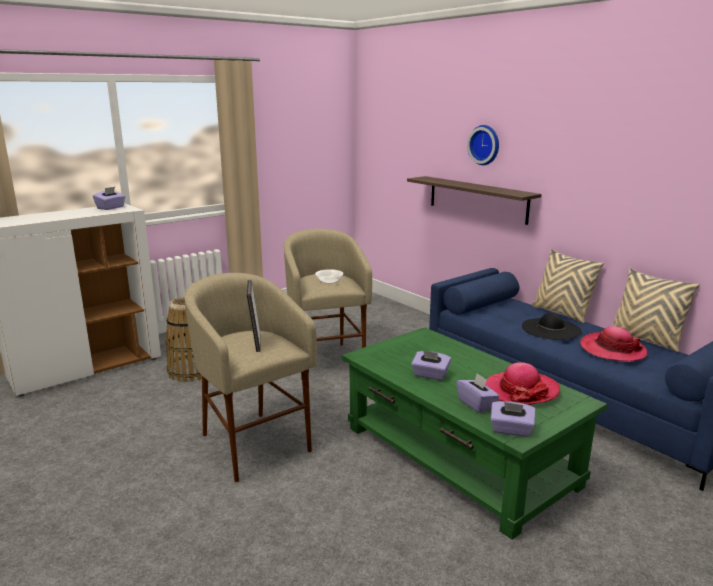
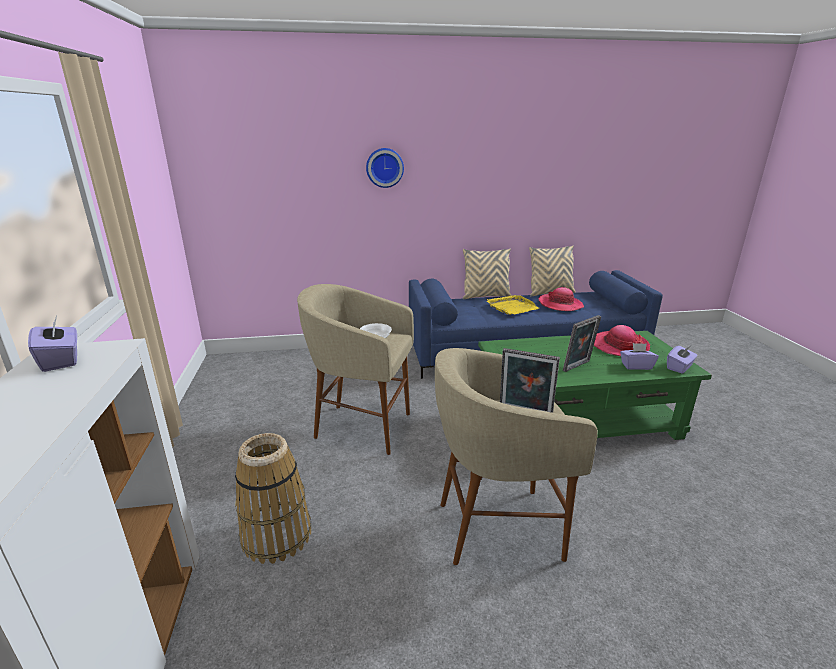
camera: 60 degrees left, 5 degrees up
shelf [407,176,541,225] -> none
purple tissue box [411,350,451,381] -> picture frame [563,315,601,372]
black hat [522,313,582,340] -> yellow tray [487,295,539,315]

